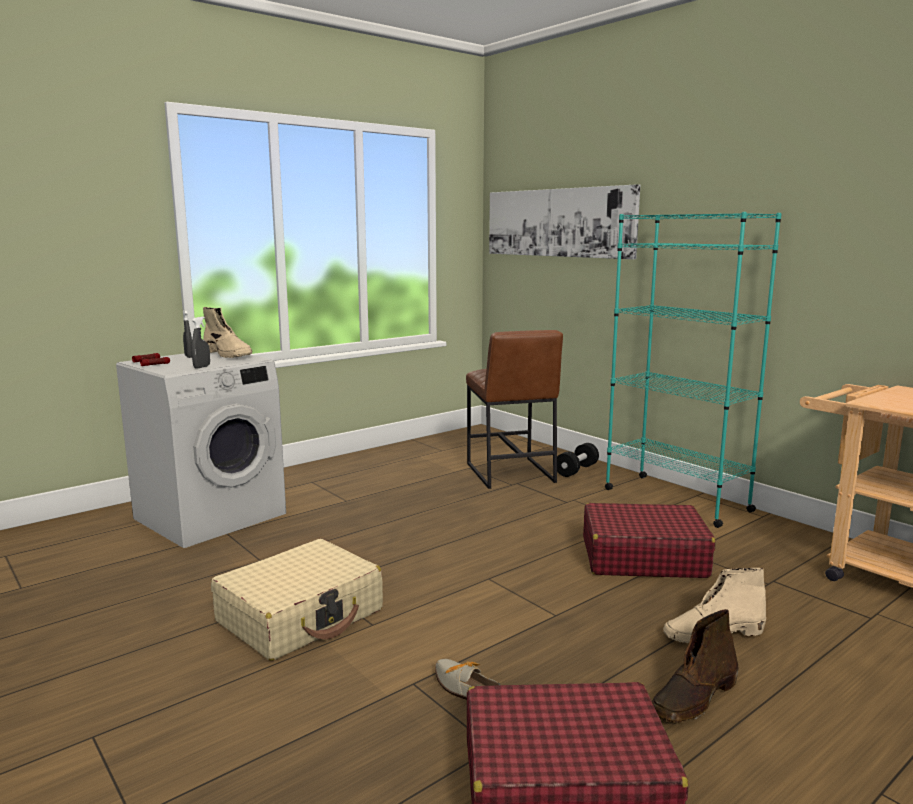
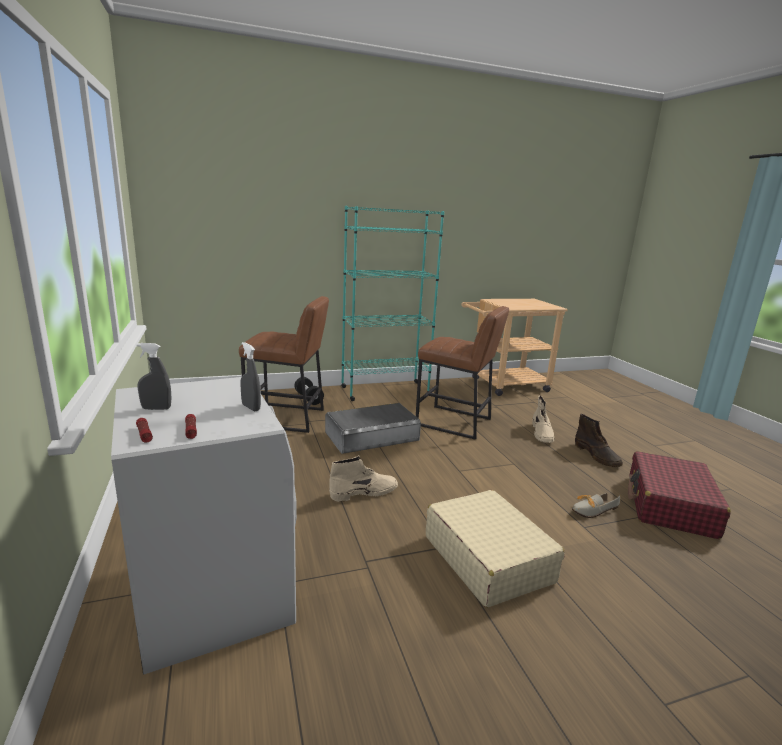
camera: 70 degrees left, 5 degrees up
beige boot [203,307,252,358] -> beige boot moved to [329,455,398,502]
picture [489,184,640,259] -> none
red suitcase [583,503,715,578] -> brown chair [416,306,509,440]
none -> grey storage box [325,403,421,454]

